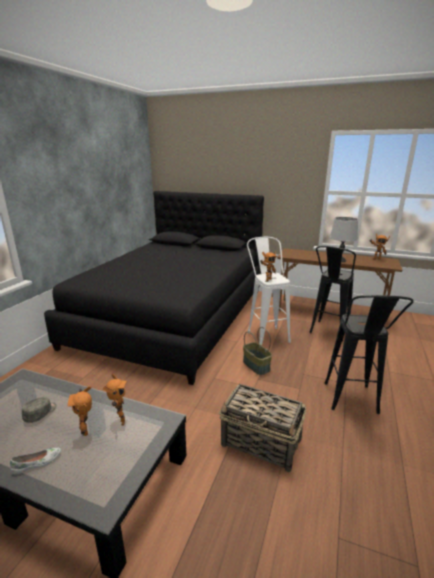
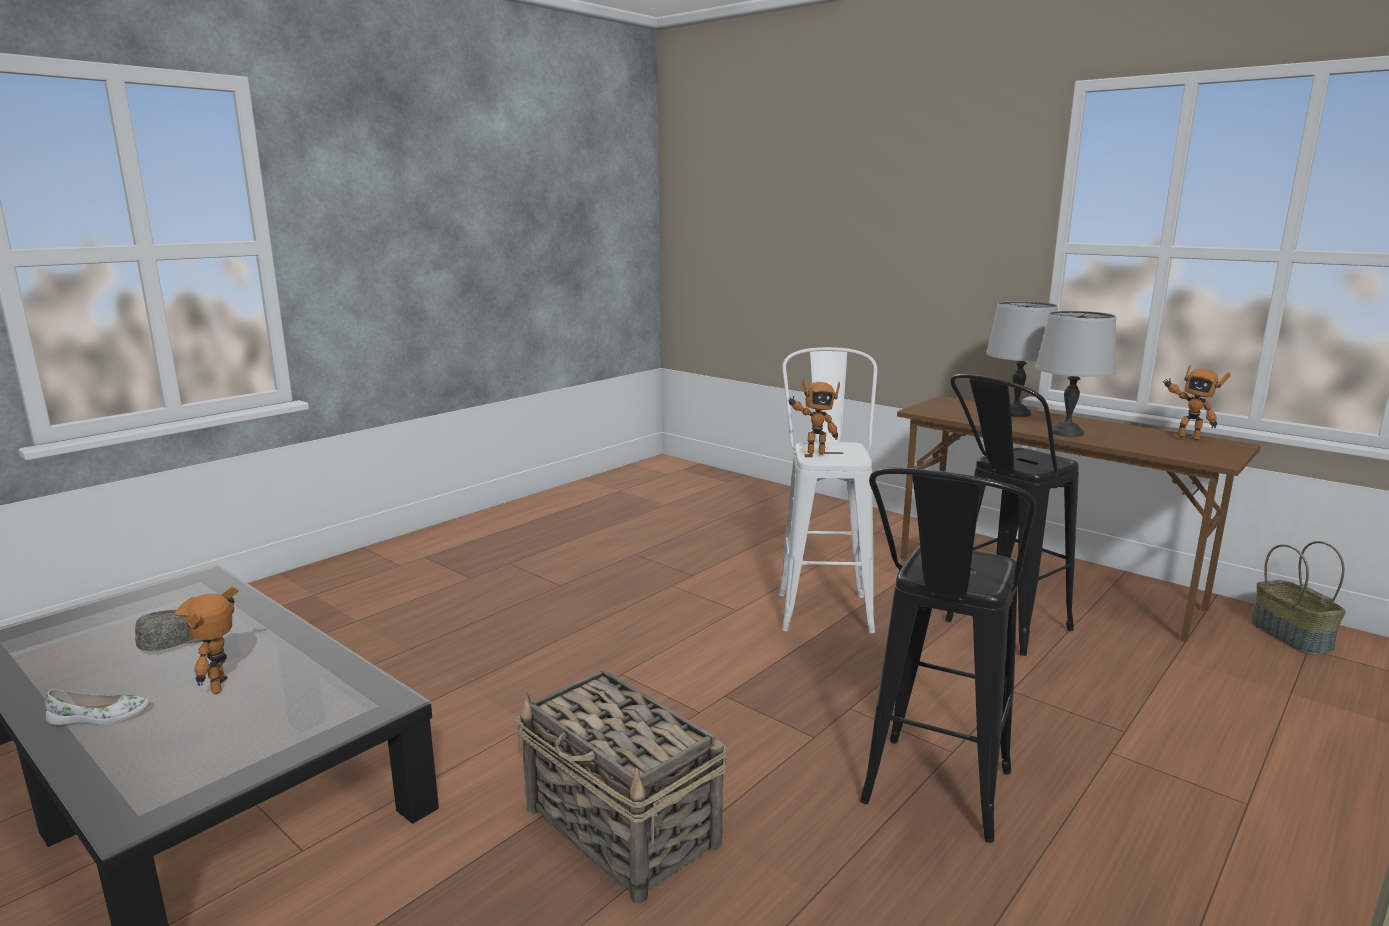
camera: 20 degrees right, 5 degrees down
black bed [44,191,264,385] -> none
toy robot [103,374,127,425] -> none
basket [243,327,272,375] -> basket moved to [1251,541,1346,655]
none -> grey table lamp [986,301,1058,417]

